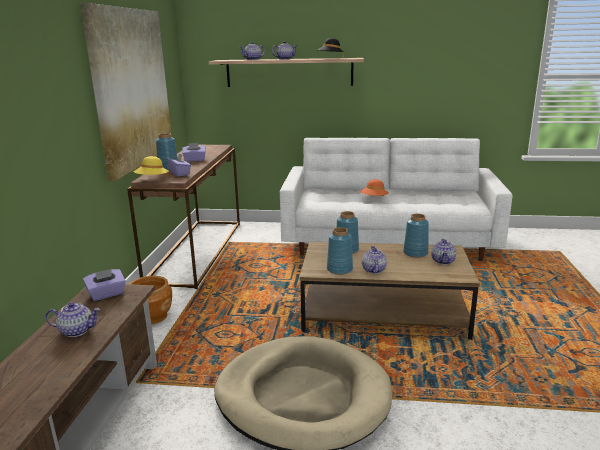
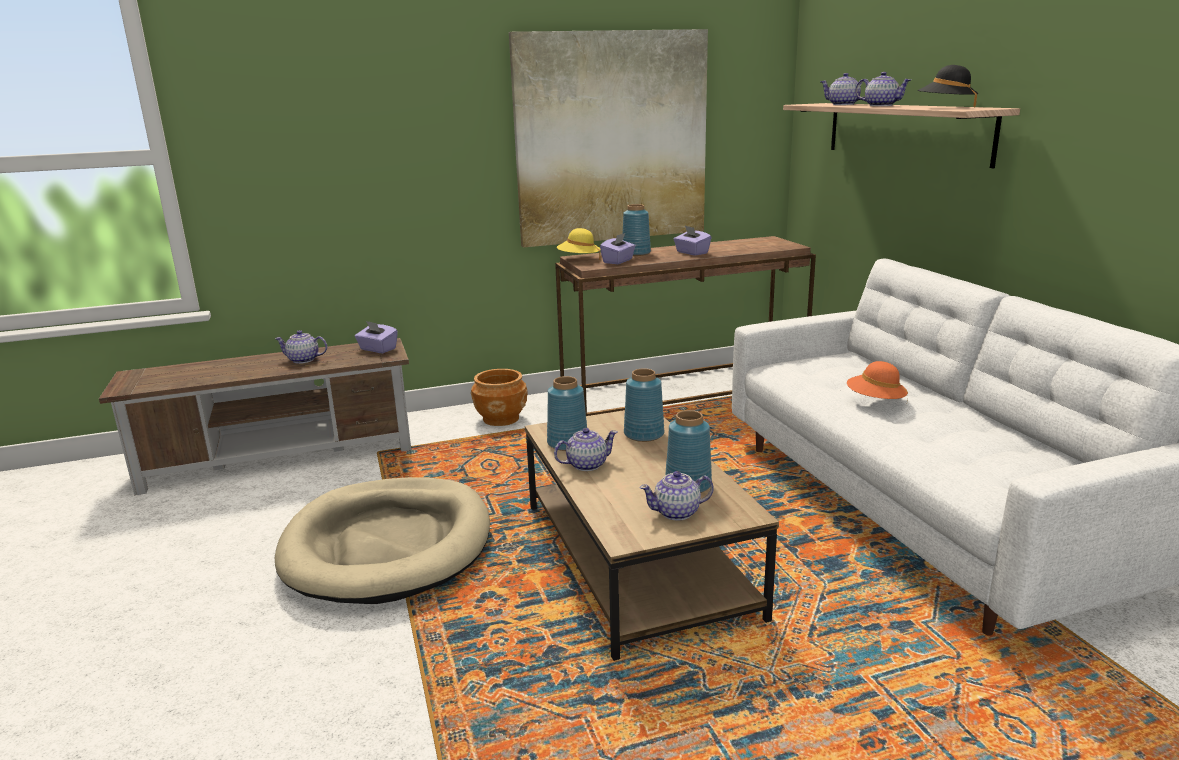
camera: 65 degrees right, 0 degrees up
teapot [46,302,100,337] -> teapot turned 120 degrees clockwise [275,330,327,364]

